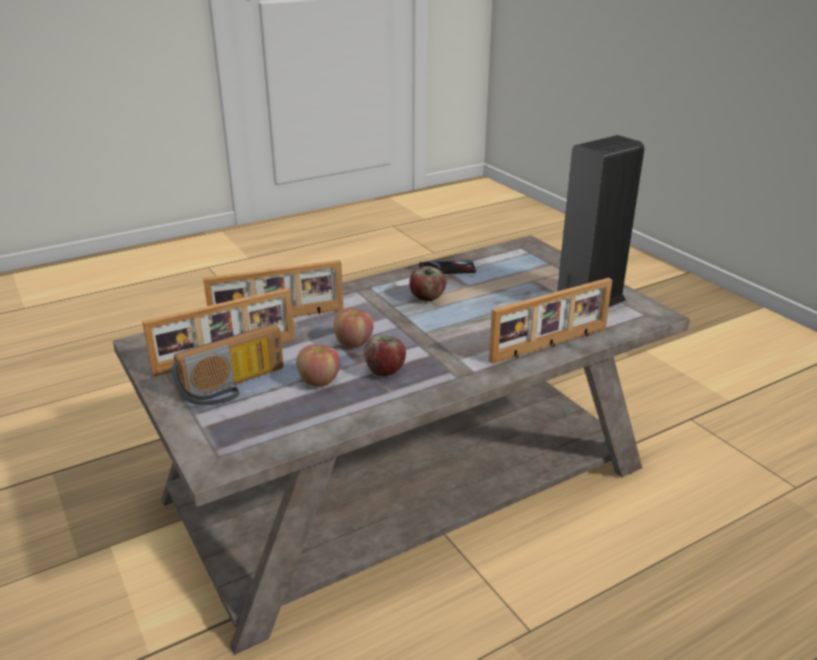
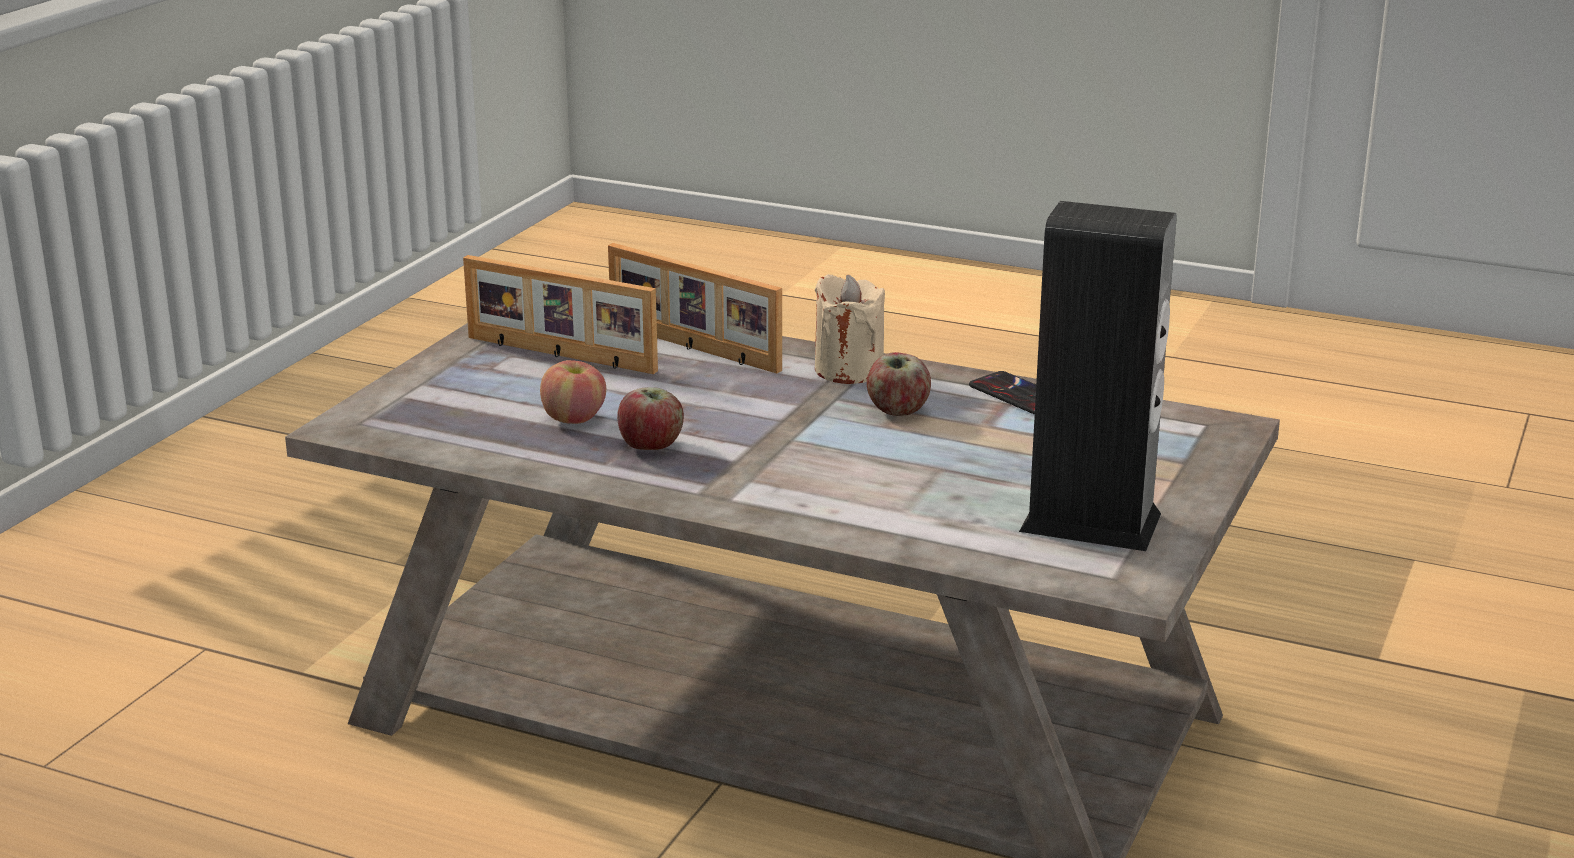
camera: 55 degrees right, 5 degrees down
radio [171,324,283,405] -> none
apple [334,308,374,347] -> none
picture frame [489,278,613,364] -> none
none -> beige candle [815,274,885,384]

